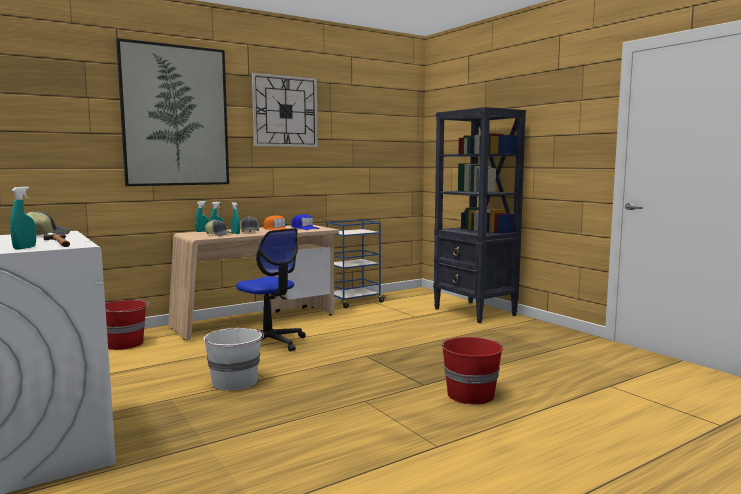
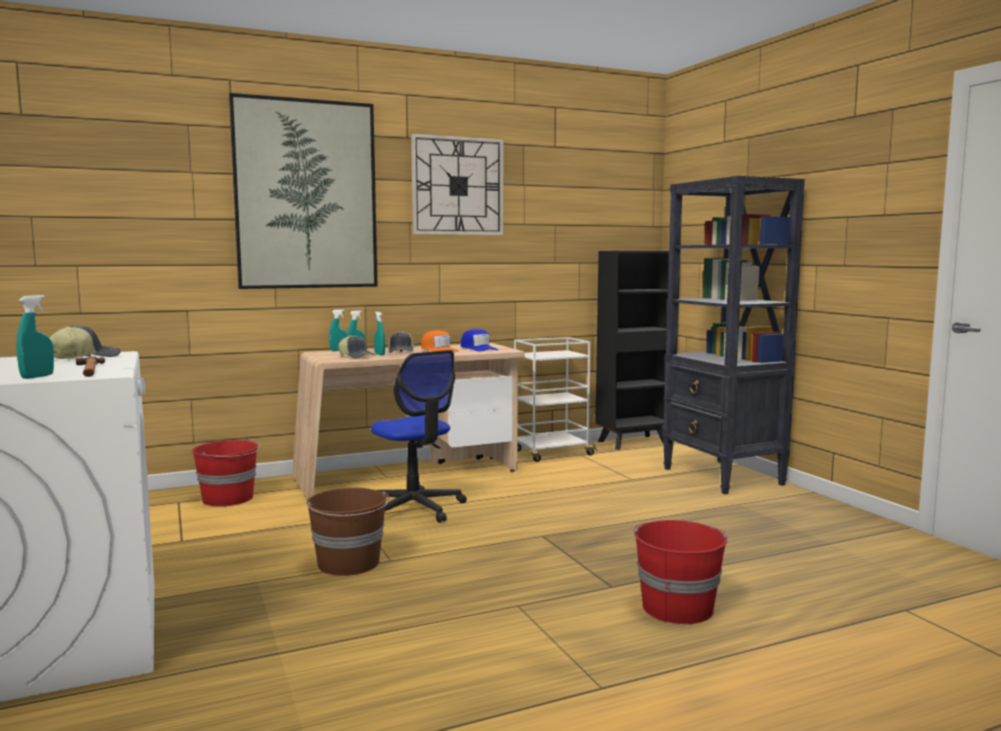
camera: 10 degrees right, 0 degrees up
white bucket [203,328,264,391] -> brown bucket [306,488,389,576]
blue cart [326,220,386,308] -> white cart [514,337,597,462]
none -> black bookcase [595,251,669,450]

